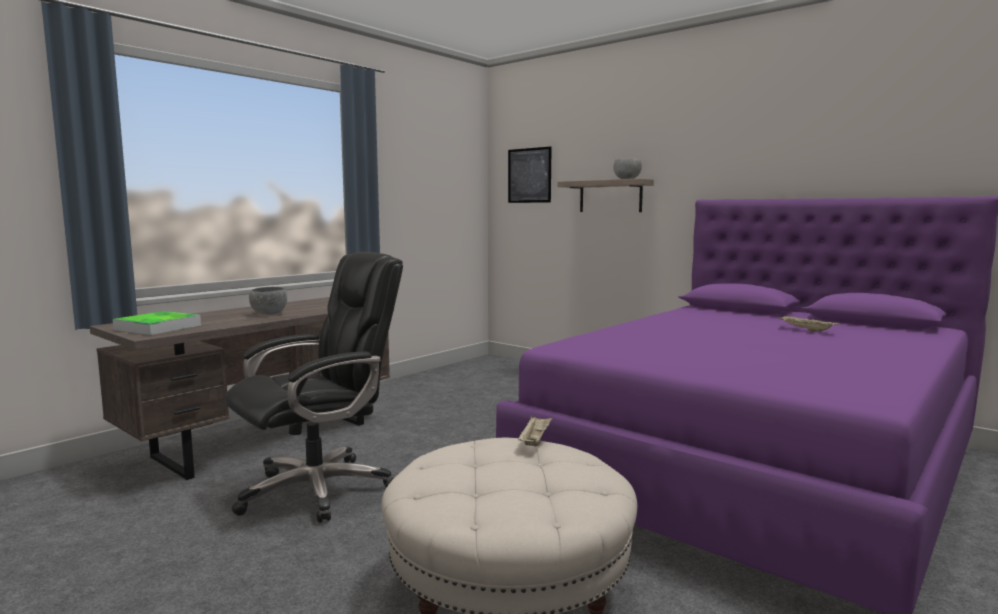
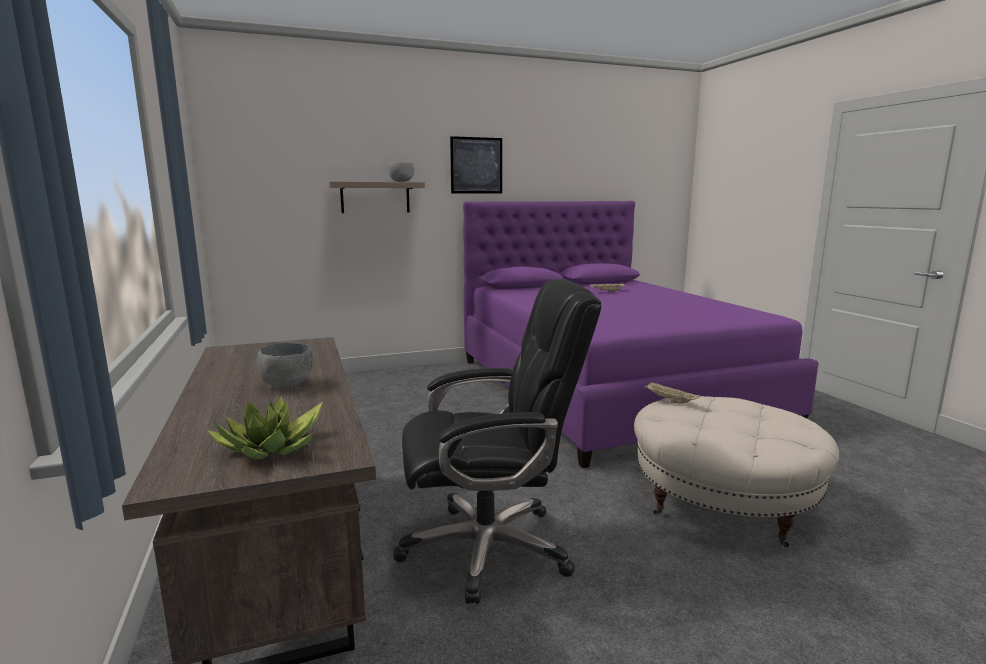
camera: 60 degrees left, 5 degrees up
tray [113,311,201,335] -> potted plant [207,396,323,459]
black office chair [225,252,403,523] -> black office chair turned 90 degrees clockwise [393,279,602,604]
picture [508,147,552,203] -> picture moved to [450,136,502,194]

